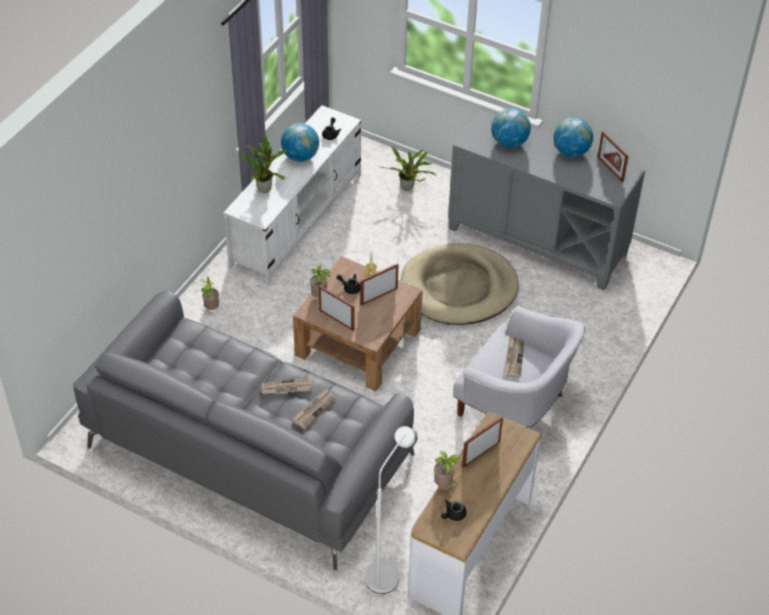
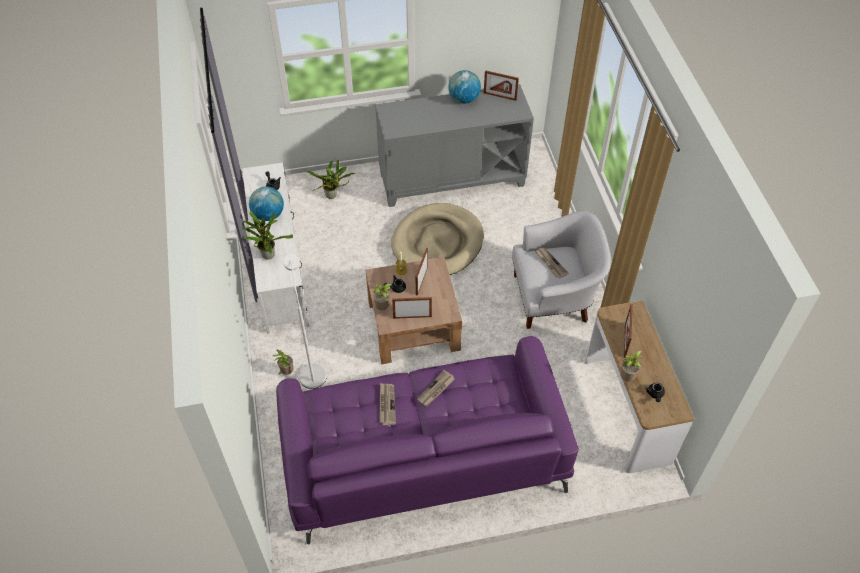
camera: 40 degrees left, 5 degrees up
grey sofa [73,291,418,570] -> purple sofa [276,336,579,545]
newspaper [292,388,336,430] -> newspaper moved to [379,383,396,425]
white floor lamp [365,426,416,594] -> white floor lamp moved to [283,254,327,389]
globe [491,108,531,148] -> none

